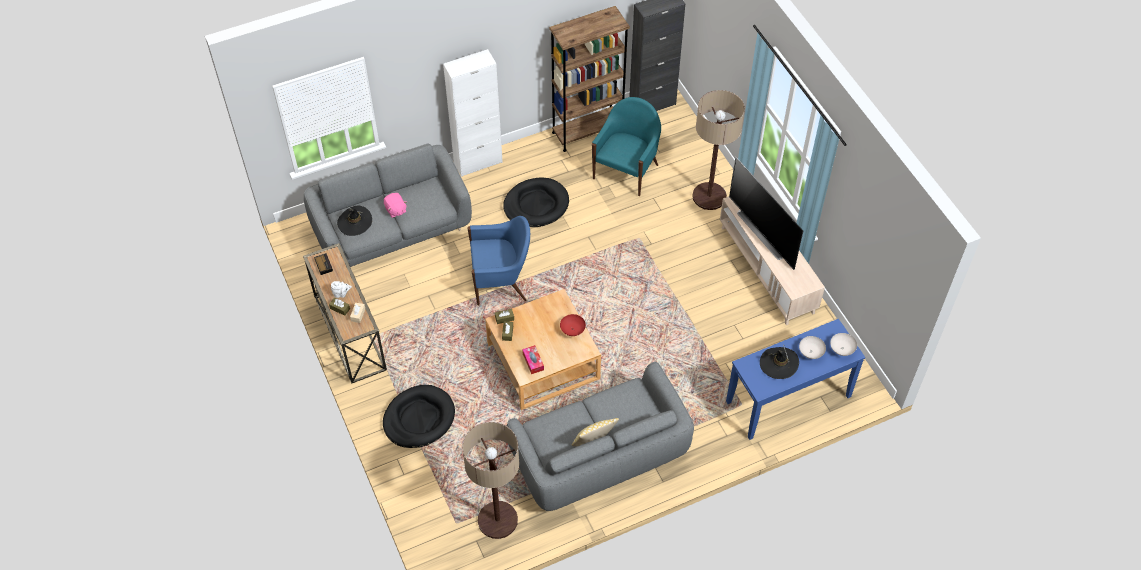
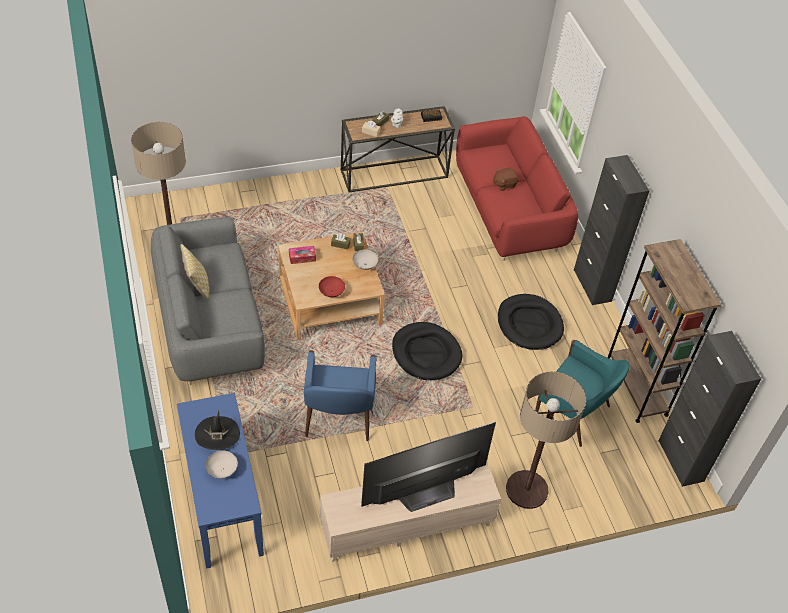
camera: 95 degrees right, 5 degrees down
grey sofa [304,144,472,267] -> red sofa [456,116,578,261]
black hat [337,206,372,236] -> none
black dog bed [383,385,455,448] -> black dog bed moved to [392,322,462,380]
pink plush toy [384,193,407,218] -> brown plush toy [493,168,519,191]
white cabinet [443,49,503,177] -> black cabinet [574,155,649,305]
blue armchair [467,216,530,306] -> blue armchair moved to [304,350,377,441]
white bowl [830,333,857,356] -> white bowl moved to [352,249,378,270]

